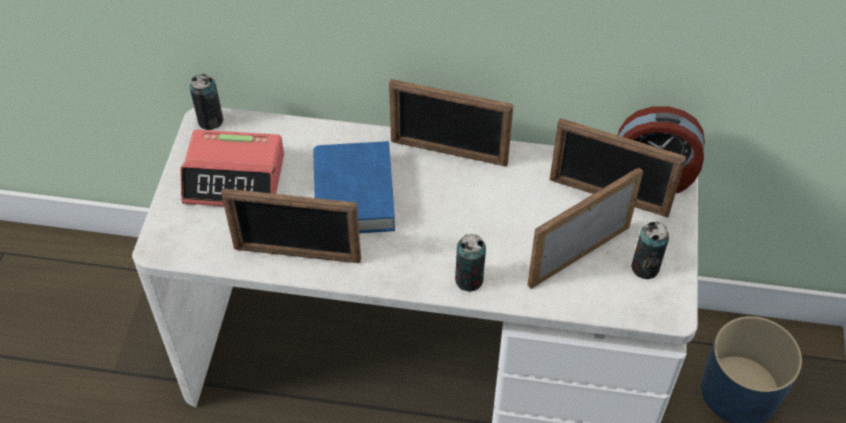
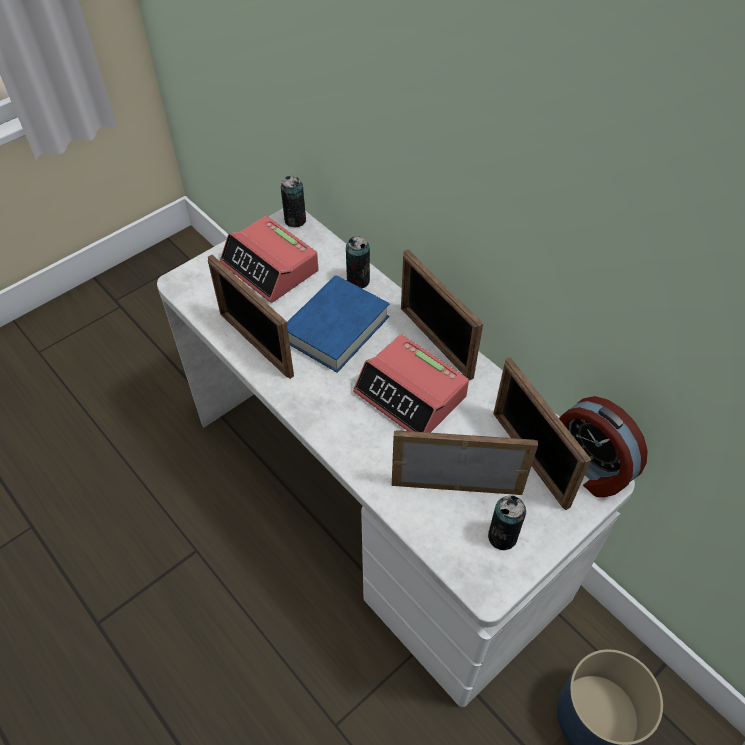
camera: 40 degrees right, 0 degrees up
can [455,234,486,292] -> can moved to [346,236,370,288]
none -> alarm clock [353,335,469,433]

